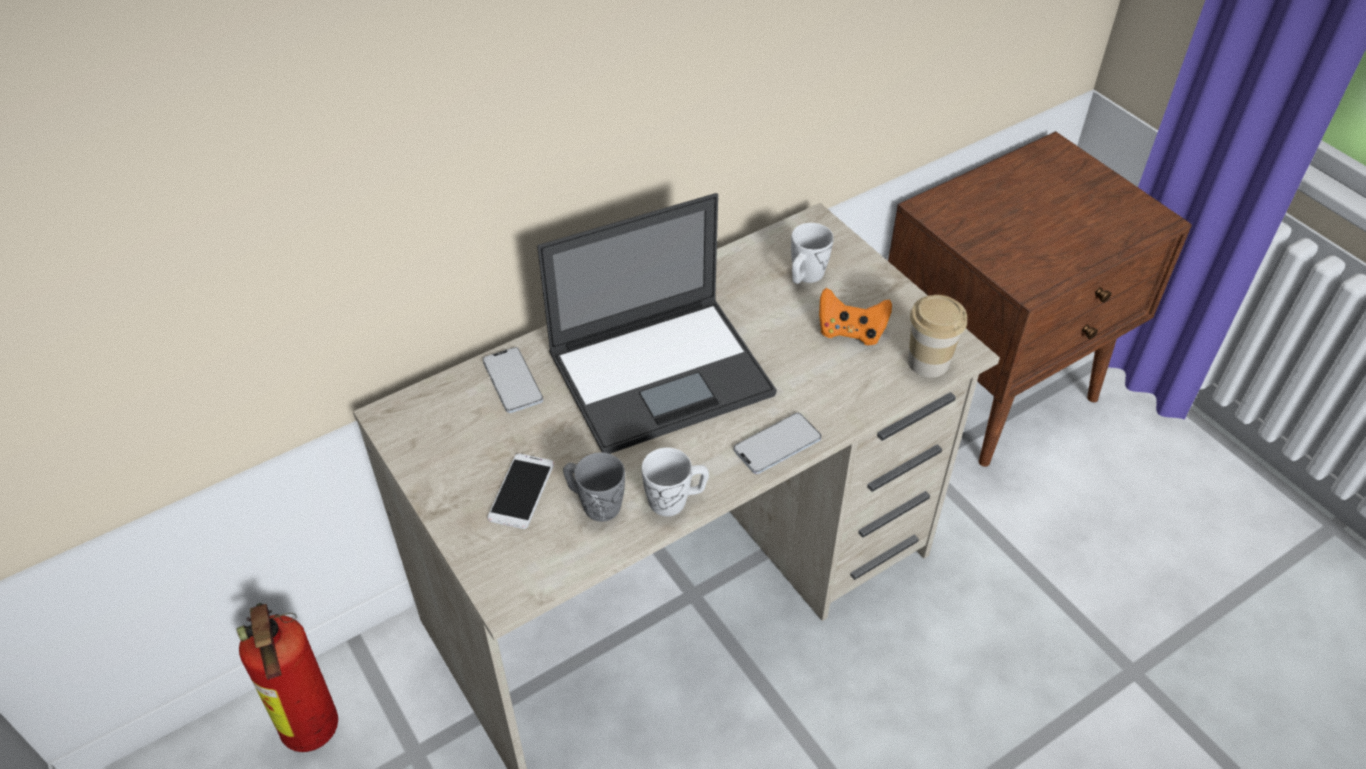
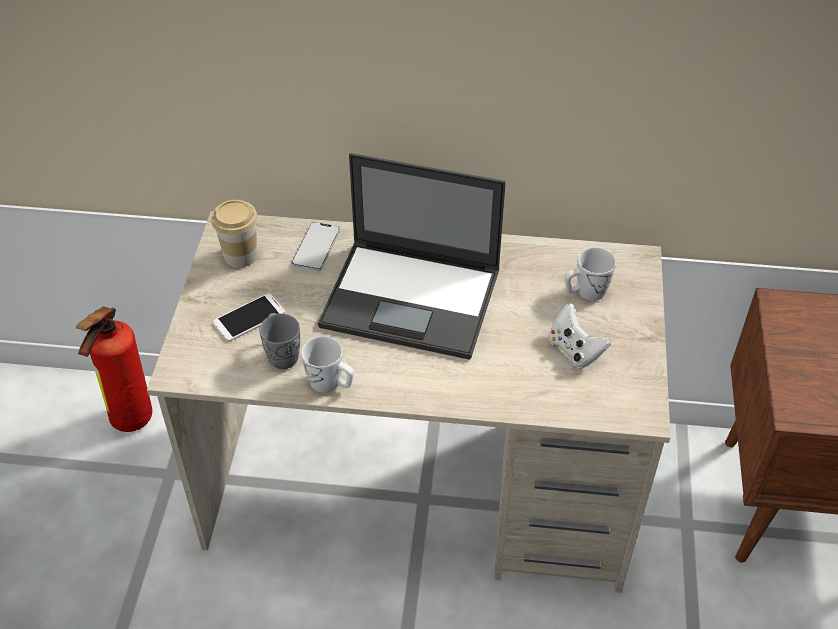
camera: 40 degrees right, 0 degrees up
phone [734,412,822,474] -> none
orange game controller [819,288,892,346] -> white game controller [548,303,611,369]
cup [908,295,967,378] -> cup moved to [211,200,258,268]

